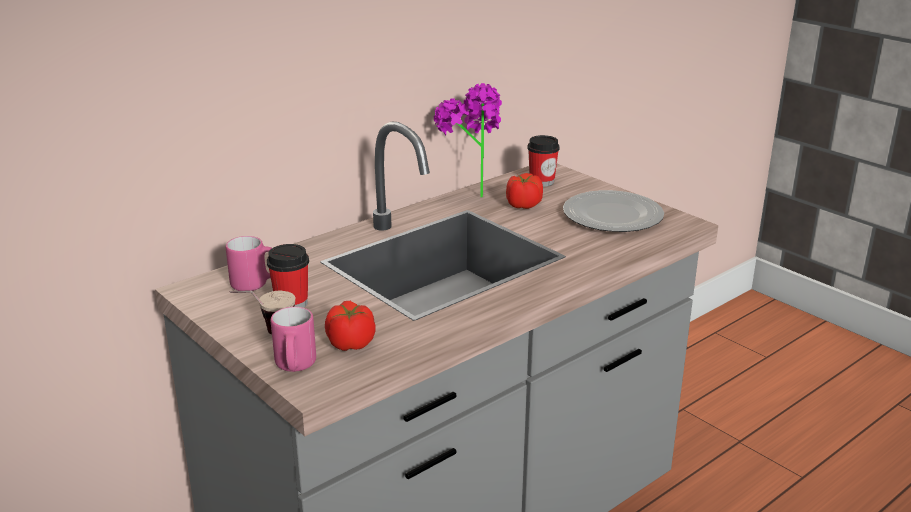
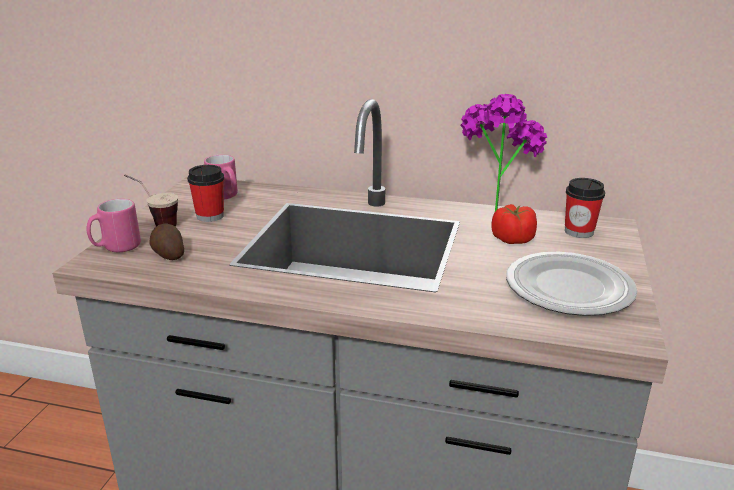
camera: 55 degrees right, 0 degrees up
tomato [325,301,376,351] -> potato [149,224,184,260]

